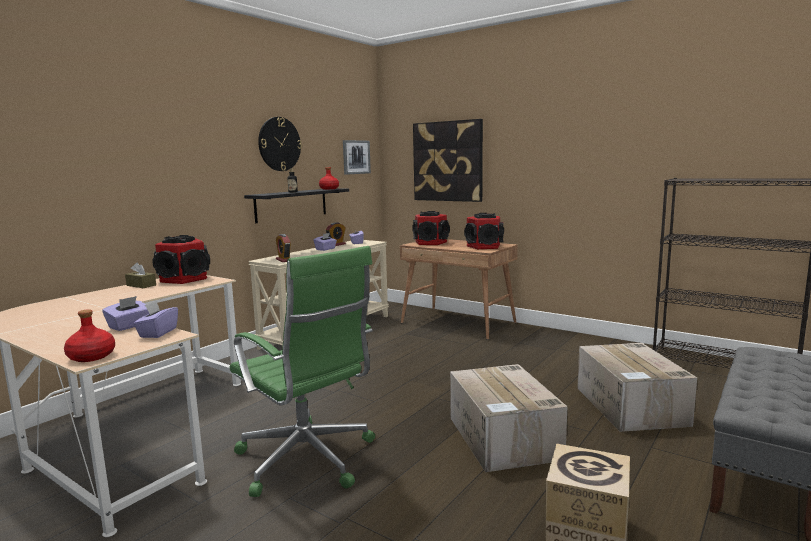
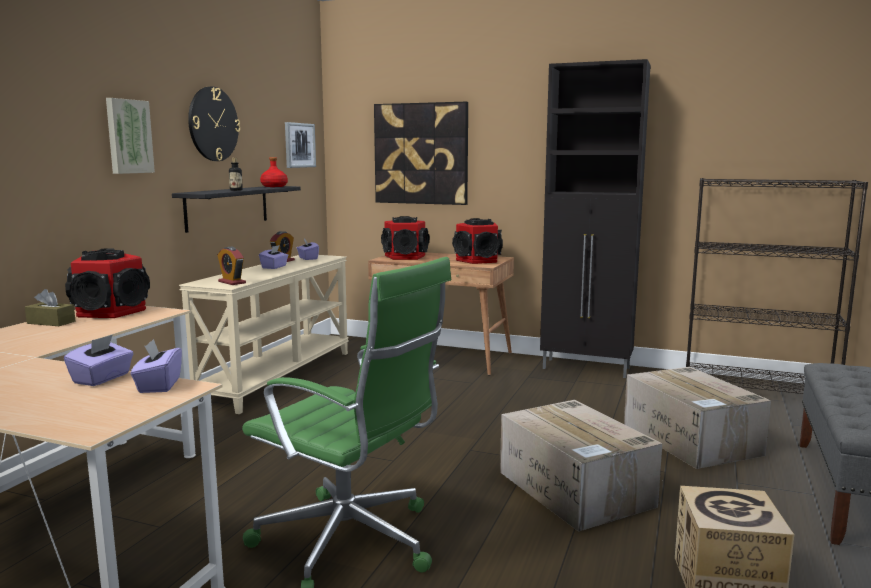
camera: 15 degrees left, 0 degrees up
red bottle [64,309,115,362] -> none
none -> picture [106,98,155,174]
none -> black cabinet [540,59,651,378]

